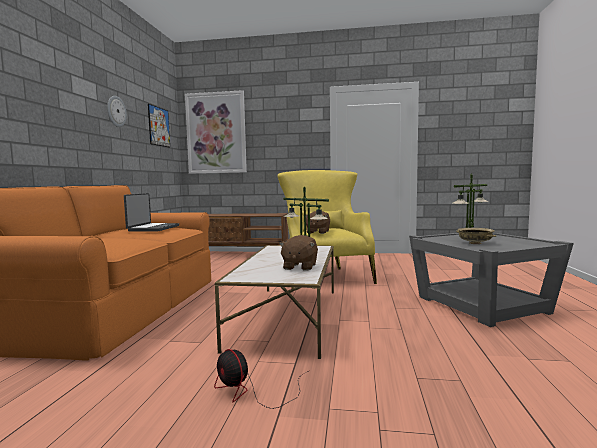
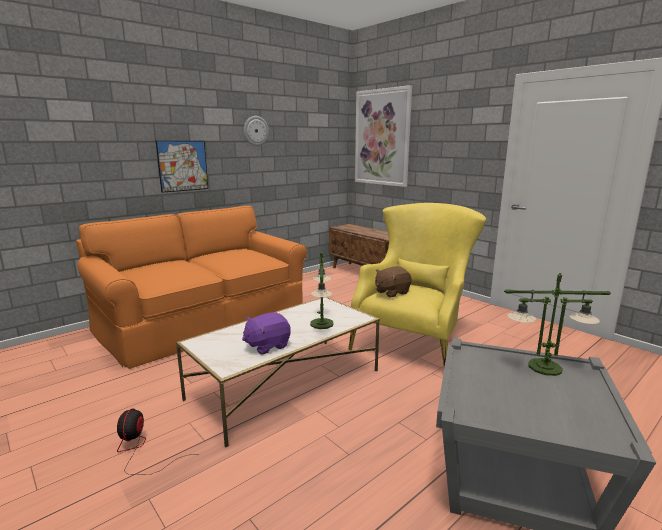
camera: 40 degrees right, 10 degrees up
laptop [124,193,179,231] -> none
picture [148,104,170,148] -> picture moved to [156,141,208,193]
brown plush toy [279,235,318,271] -> purple plush toy [242,312,291,354]
beige bowl [456,228,497,244] -> none

